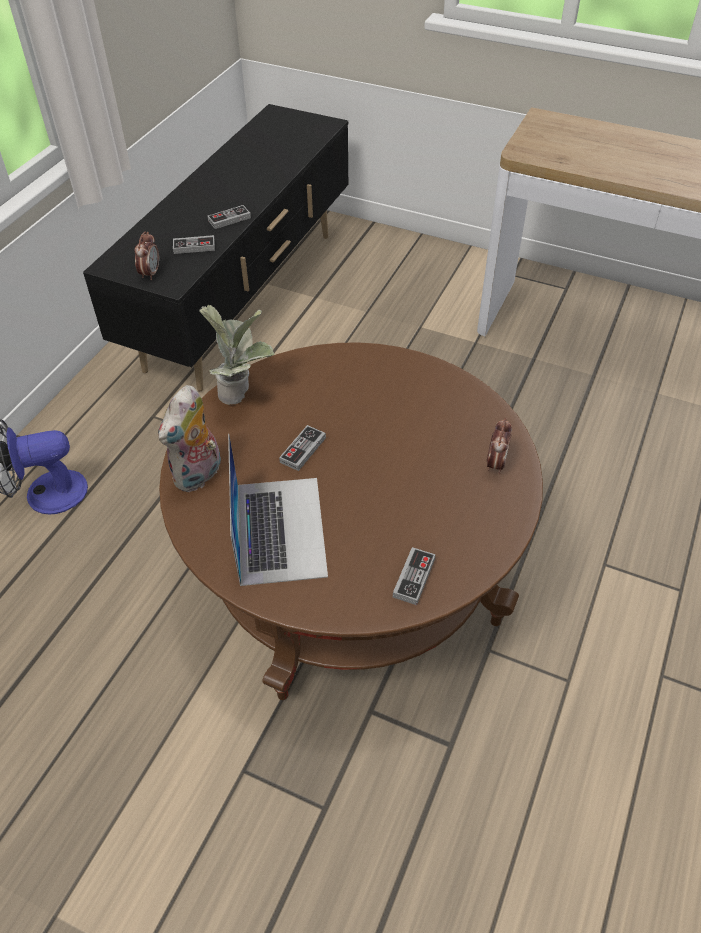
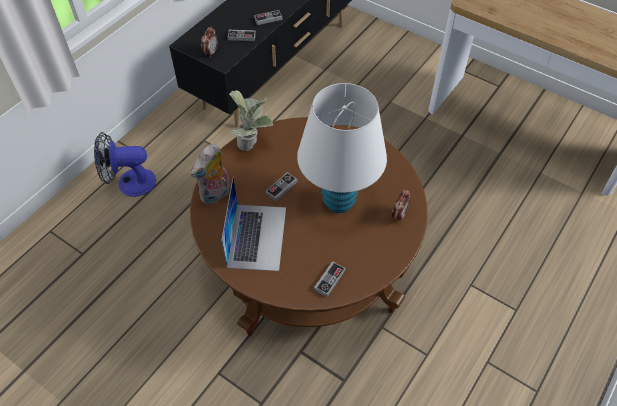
camera: 10 degrees right, 5 degrees up
none -> white table lamp [297,83,387,213]

